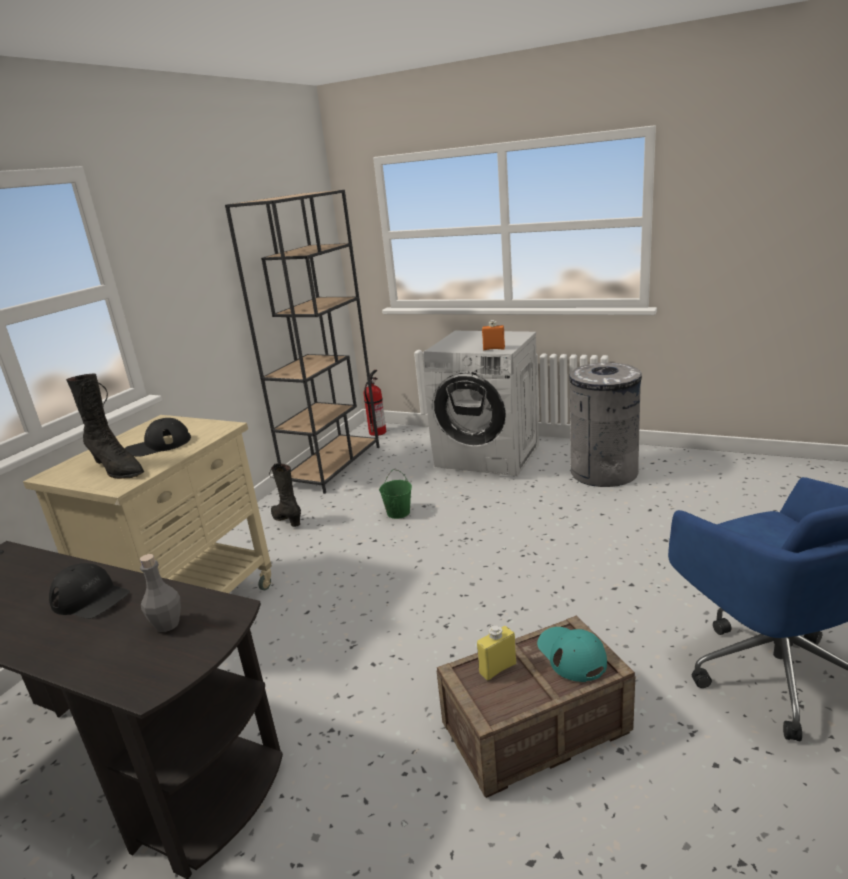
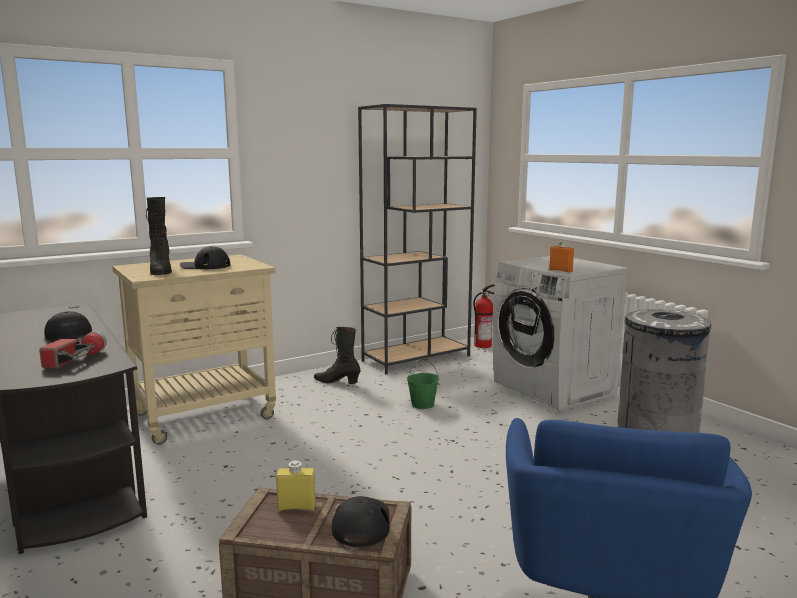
camera: 30 degrees right, 10 degrees down
grey bottle [140,554,181,632] -> flashlight [39,331,107,369]
black boot [269,463,301,527] -> black boot turned 60 degrees counterclockwise [314,327,361,384]
turquoise cap [537,627,607,682] -> black cap [332,496,390,547]

